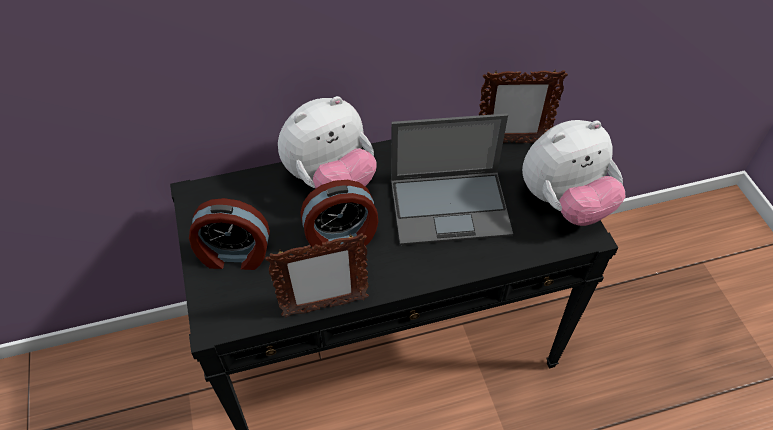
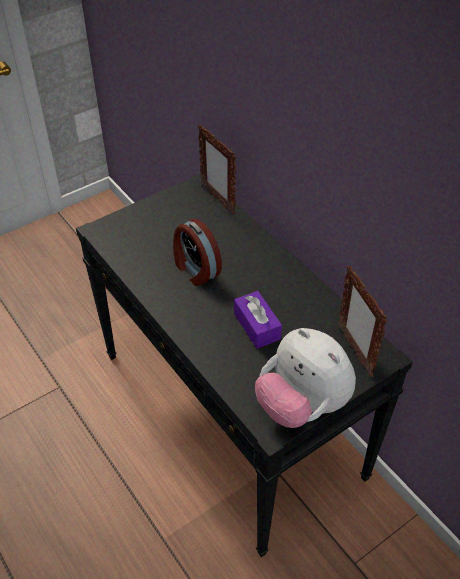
camera: 70 degrees right, 5 degrees down
alarm clock [189,198,270,270] -> none
picture frame [265,233,369,317] -> picture frame moved to [198,124,236,215]
plush toy [278,96,377,188] -> none
laptop [391,113,513,245] -> purple tissue box [234,291,282,349]

